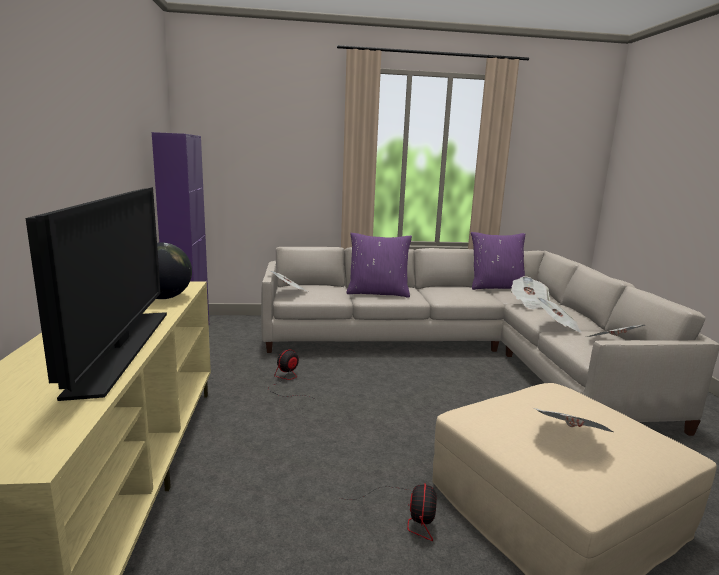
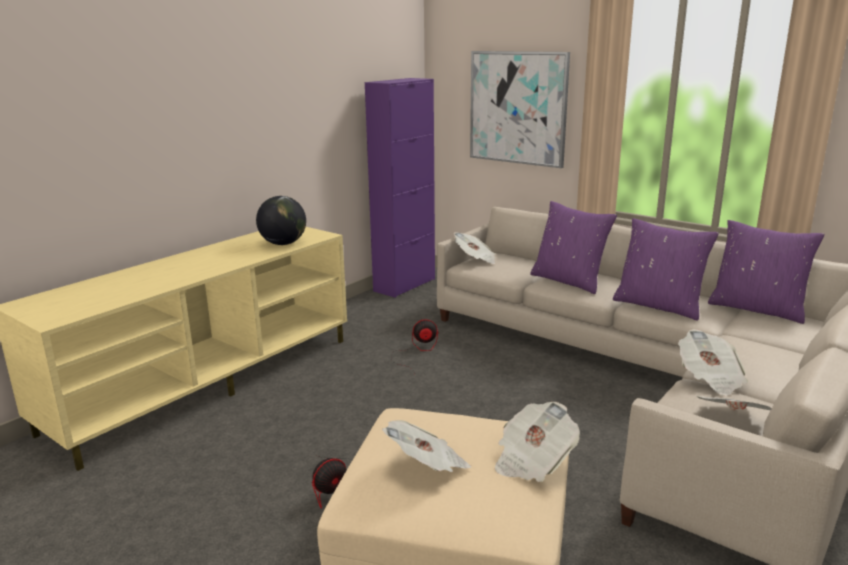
camera: 45 degrees right, 5 degrees up
television [26,187,167,401] -> none
newspaper [511,276,550,309] -> newspaper moved to [494,402,580,482]
none -> picture [470,51,570,168]
none -> purple pillow [613,218,719,321]

